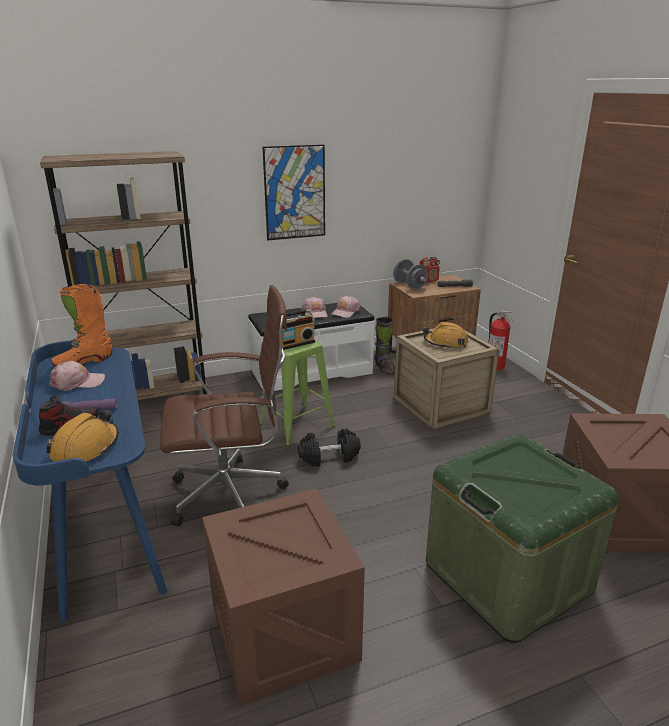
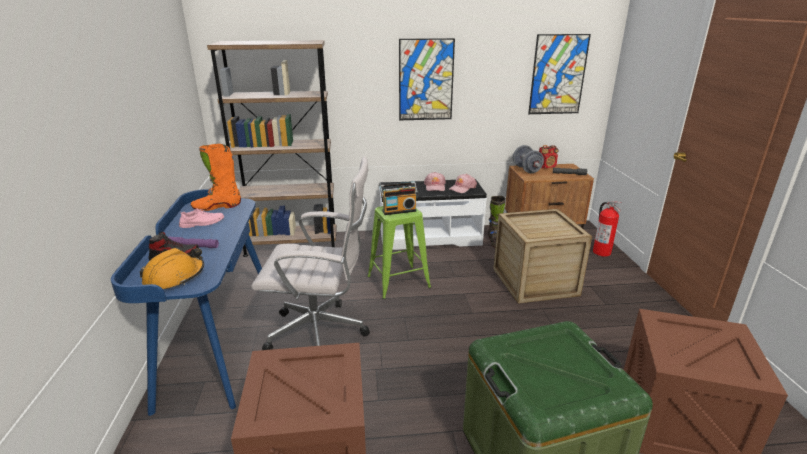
camera: 15 degrees right, 0 degrees up
pink cap [49,361,105,391] -> pink shoe [179,208,224,228]
brown office chair [160,285,289,527] -> white office chair [251,156,370,350]
black dumbbell [298,428,361,467] -> none
orange hard hat [423,322,468,349] -> none
none -> picture [528,34,591,114]

